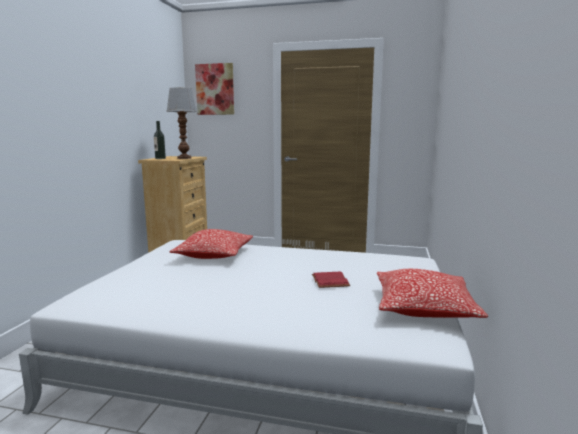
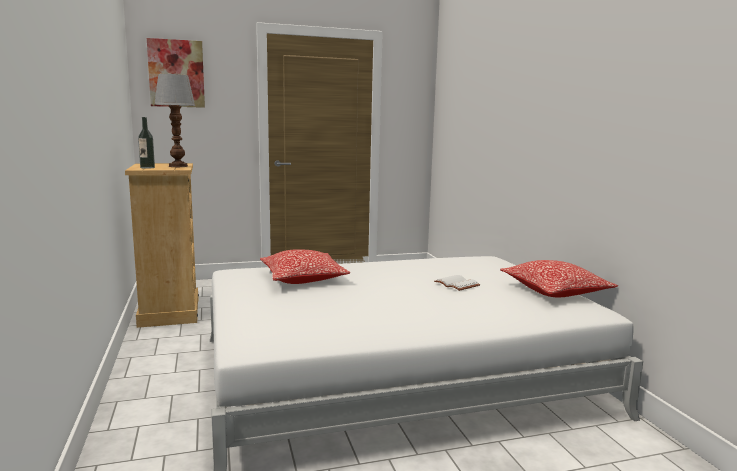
camera: 30 degrees left, 0 degrees up
red book [312,272,350,288] -> white book [434,275,480,291]

